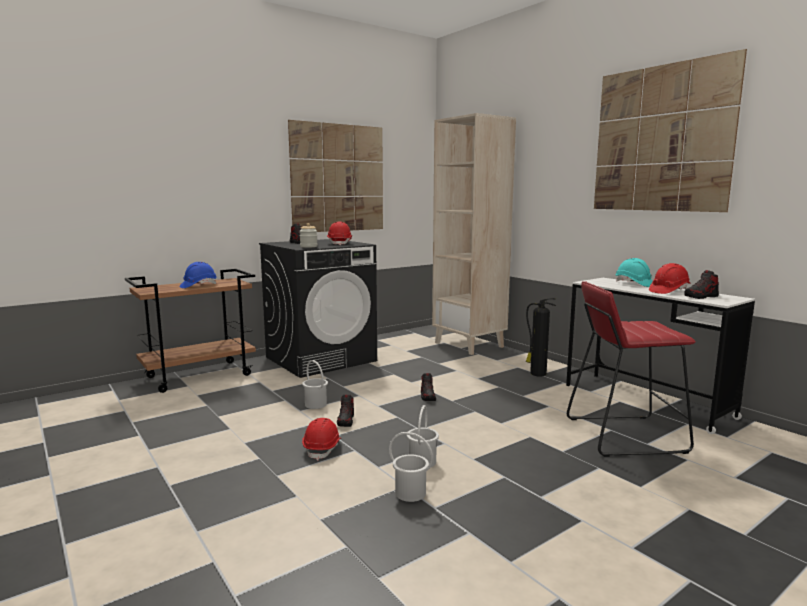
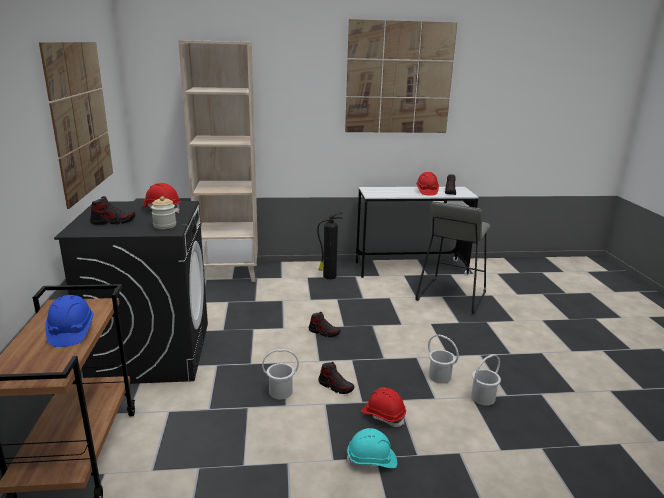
camera: 60 degrees left, 10 degrees up
red stool [567,281,696,457] -> grey stool [416,201,490,314]
turquoise hard hat [615,258,653,287] -> turquoise hard hat moved to [346,428,397,468]

